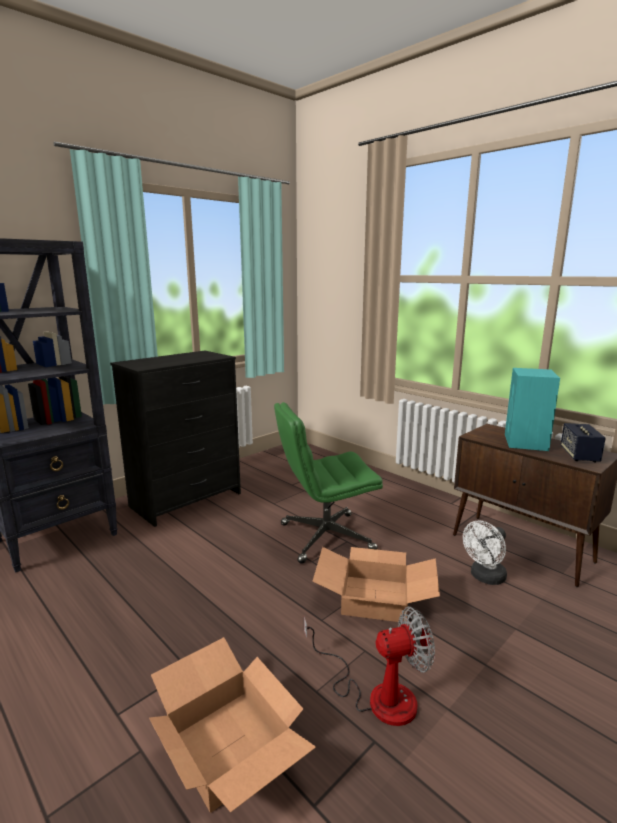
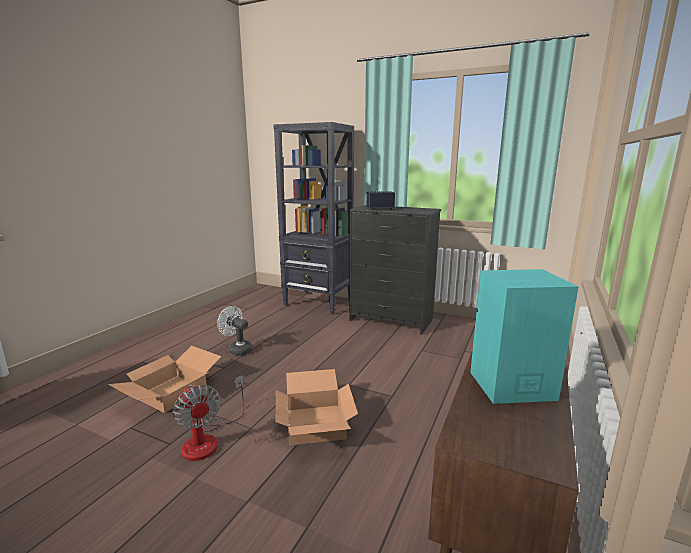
camera: 70 degrees right, 0 degrees up
green office chair [274,402,383,564] -> none
white fan [463,520,507,585] -> white fan moved to [217,306,253,356]
speaker [561,423,606,462] -> speaker moved to [366,191,395,210]

